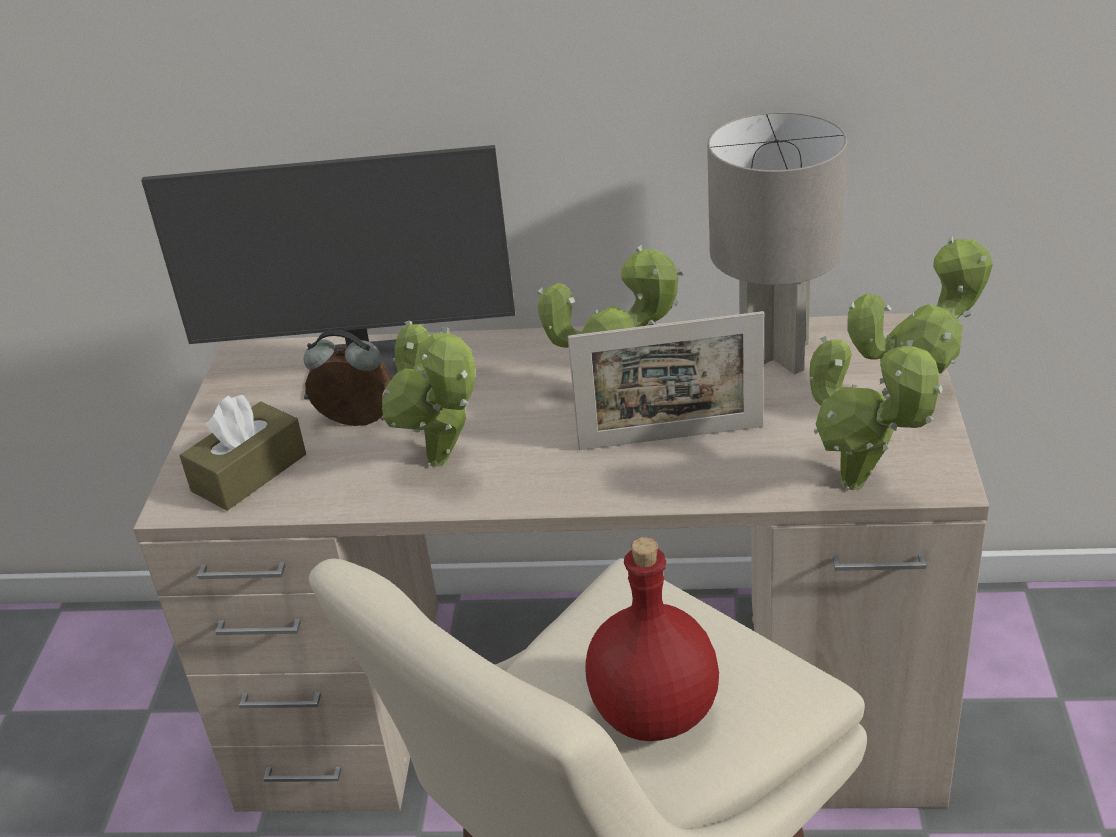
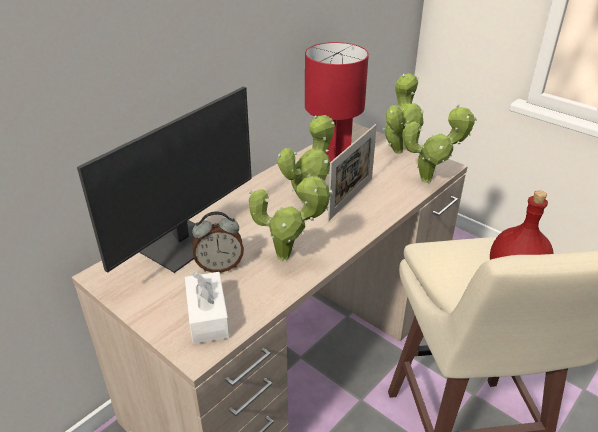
camera: 55 degrees left, 0 degrees up
brown tissue box [180,395,306,511] -> white tissue box [185,272,230,344]
alarm clock [303,330,392,426] -> alarm clock turned 150 degrees counterclockwise [192,211,244,273]
grey table lamp [707,112,847,374] -> red table lamp [305,42,369,162]

